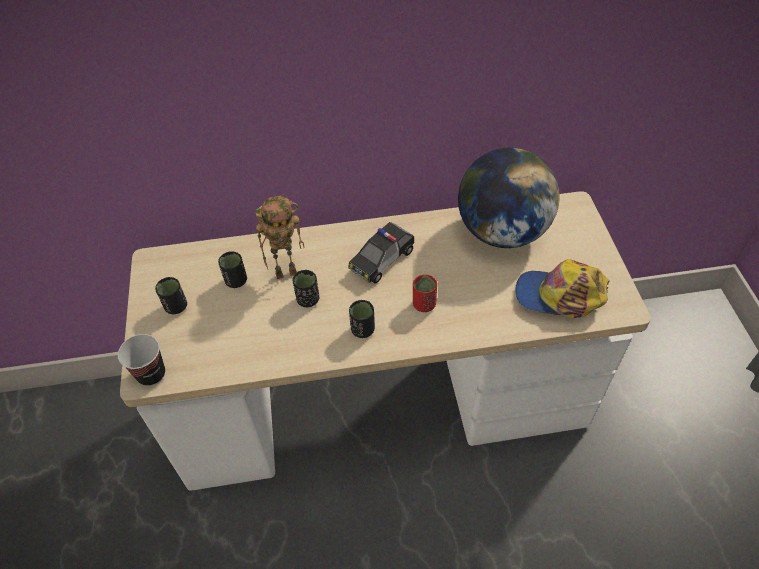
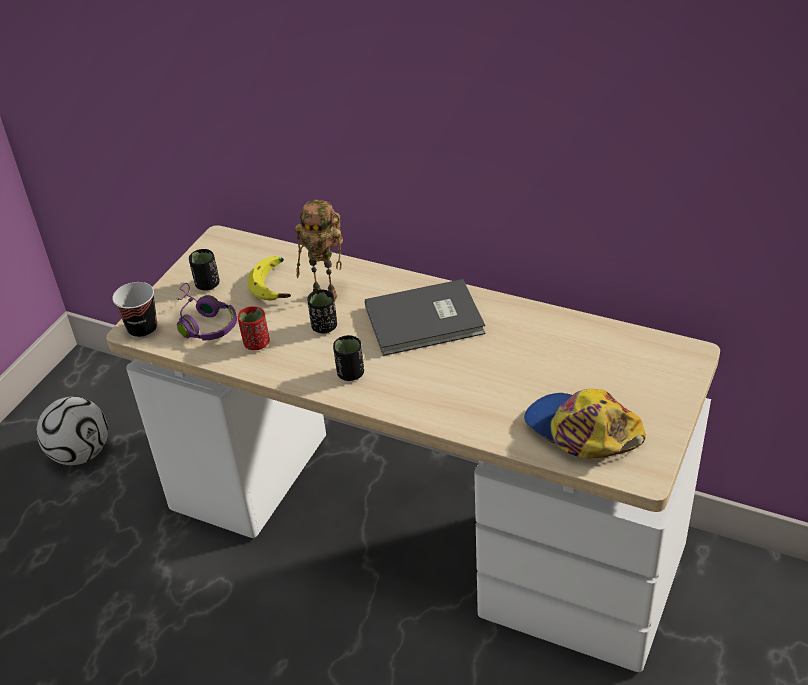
camera: 35 degrees right, 10 degrees down
black cup [218,251,247,288] -> banana [247,256,291,301]
toy car [348,222,414,284] -> grey book [365,279,485,356]
red cup [413,274,437,312] -> red cup moved to [238,306,270,350]
globe [458,148,560,248] -> none
none -> football [36,397,108,465]
none -> purple headphones [176,283,237,340]

